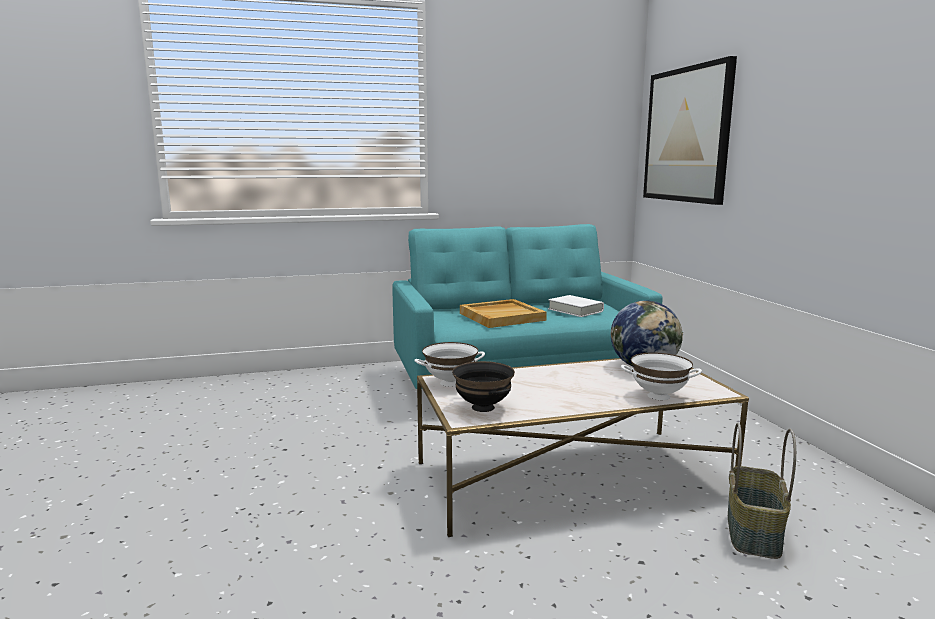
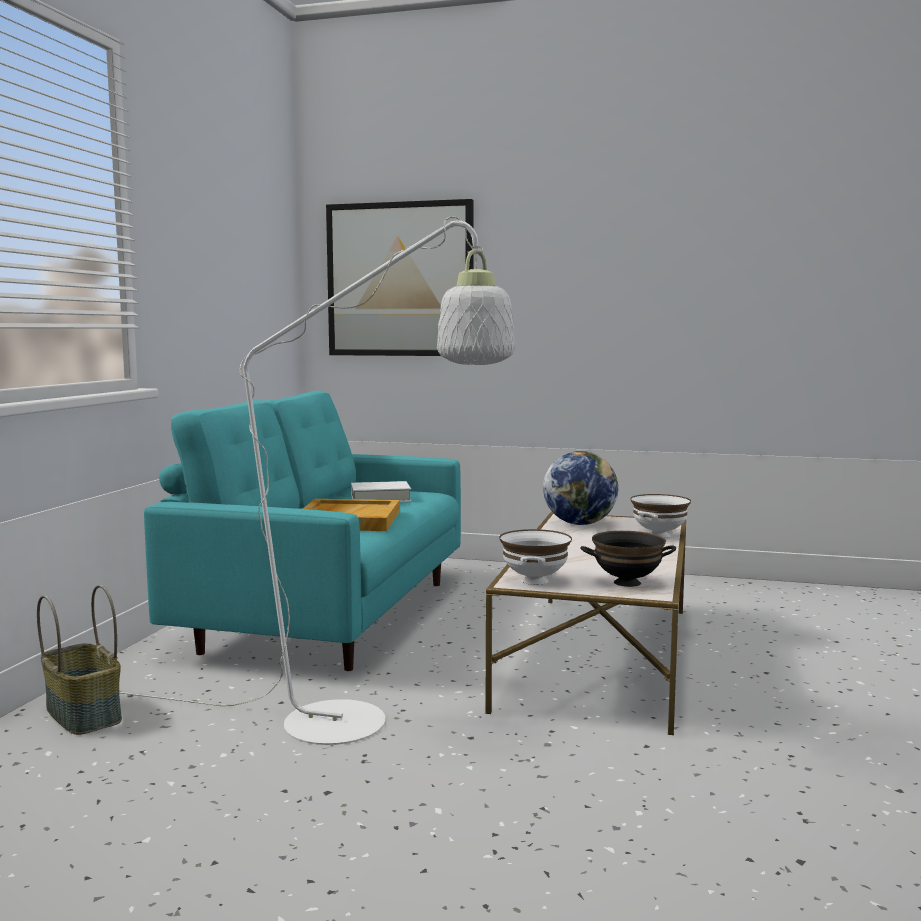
camera: 60 degrees left, 5 degrees down
basket [728,423,796,559] -> basket moved to [37,585,122,735]
none -> white floor lamp [119,216,515,745]

